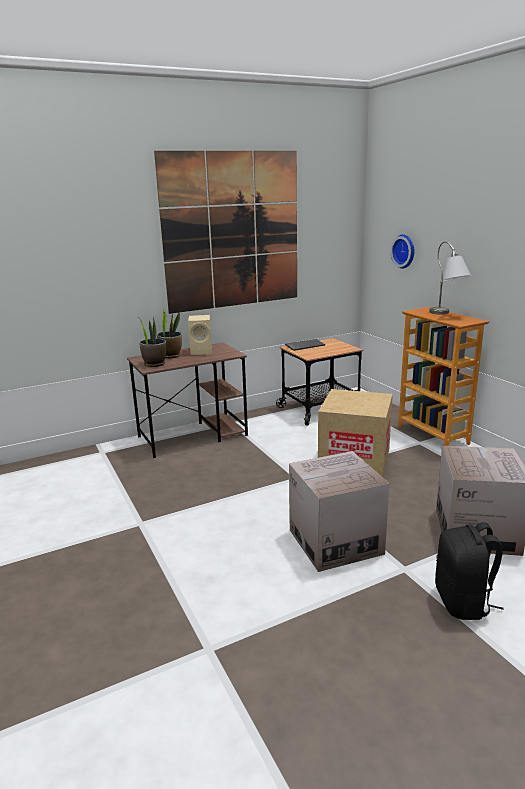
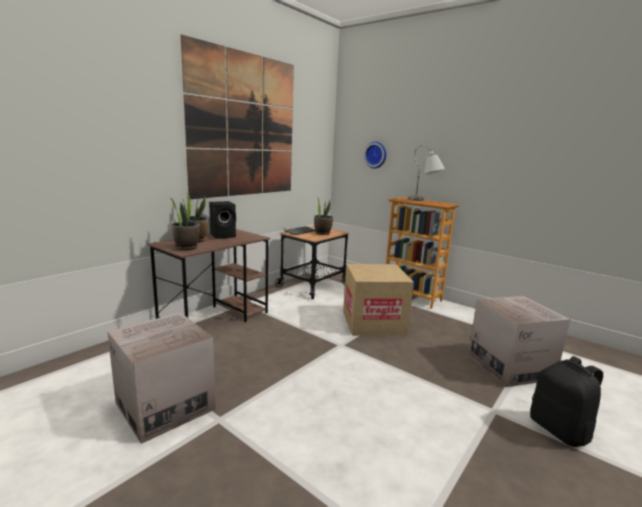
camera: 25 degrees left, 5 degrees down
beige speaker [188,315,212,355] -> black speaker [209,201,236,239]
cardboard box [289,451,389,572] -> cardboard box moved to [107,312,216,444]
none -> potted plant [314,198,333,235]

